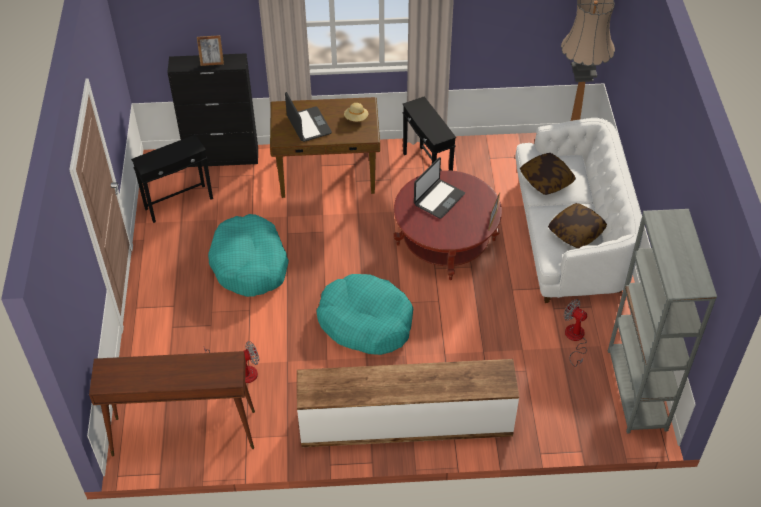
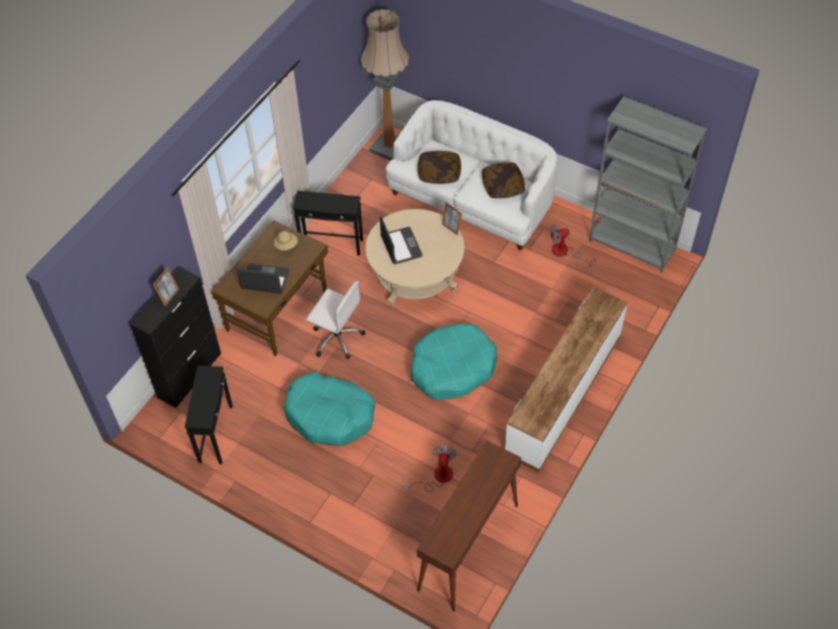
camera: 55 degrees left, 5 degrees up
red coffee table [394,170,502,280] -> beige coffee table [365,209,465,307]
none -> white office chair [306,281,365,359]

